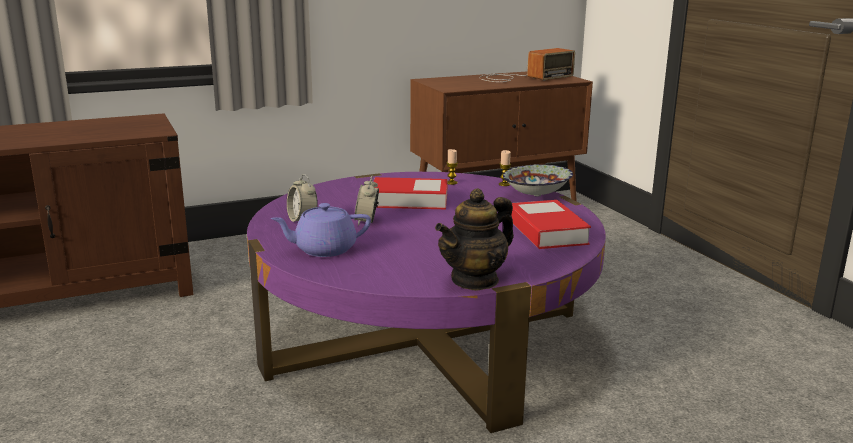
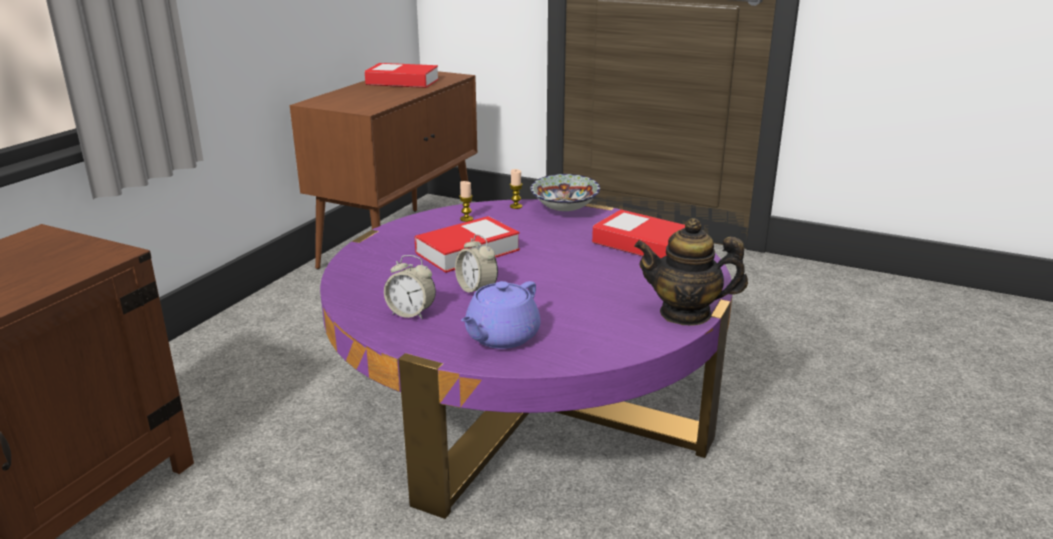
camera: 40 degrees left, 5 degrees up
teapot [435,188,514,291] -> teapot turned 90 degrees clockwise [634,218,748,326]
radio [479,48,575,82] -> book [365,63,439,88]

